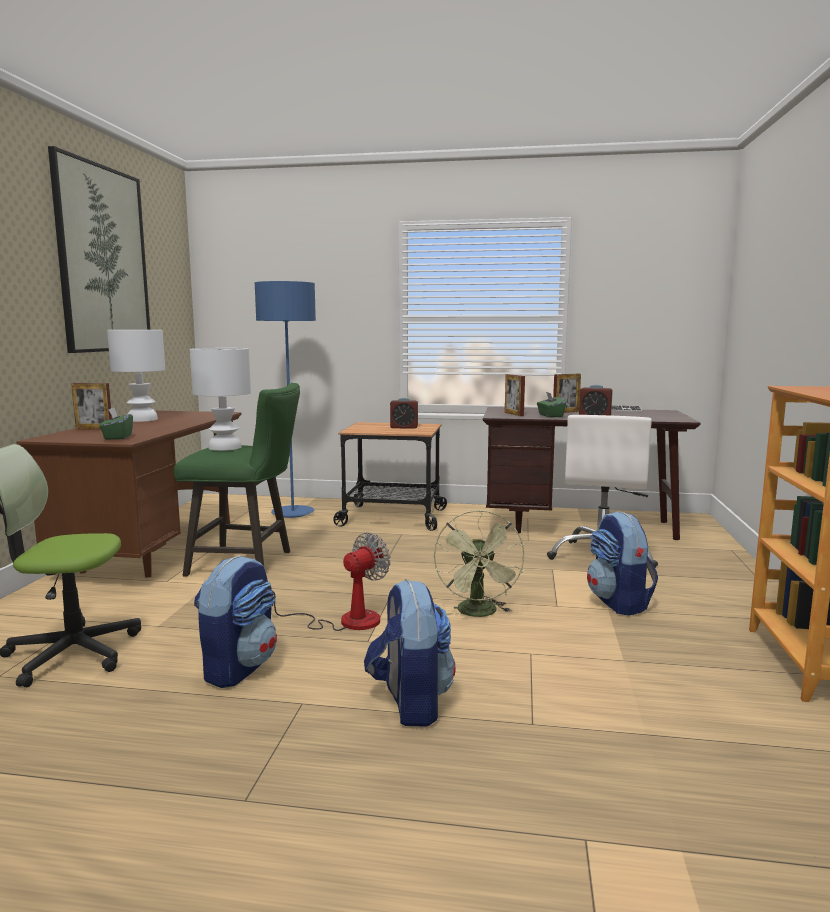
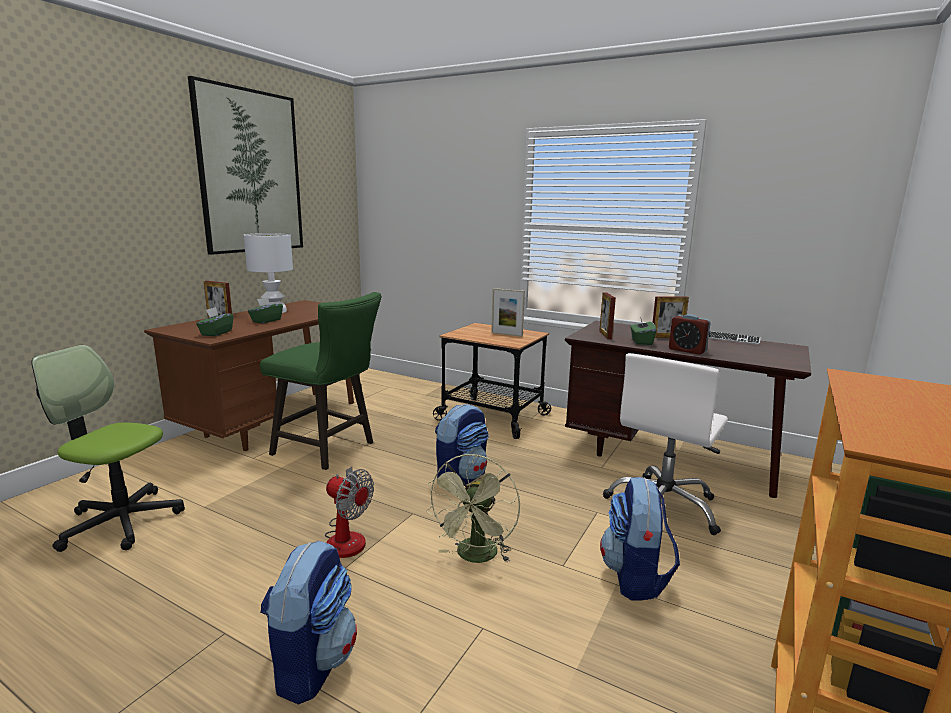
camera: 20 degrees right, 5 degrees up
white table lamp [190,348,251,451] -> none
backpack [194,555,277,688] -> backpack moved to [435,403,489,485]
blue floor lamp [255,281,316,518] -> none
fan [272,532,391,631] -> fan turned 60 degrees clockwise [325,467,374,558]
alarm clock [390,398,418,428] -> picture frame [491,288,525,337]
none -> green tissue box [248,297,283,323]

